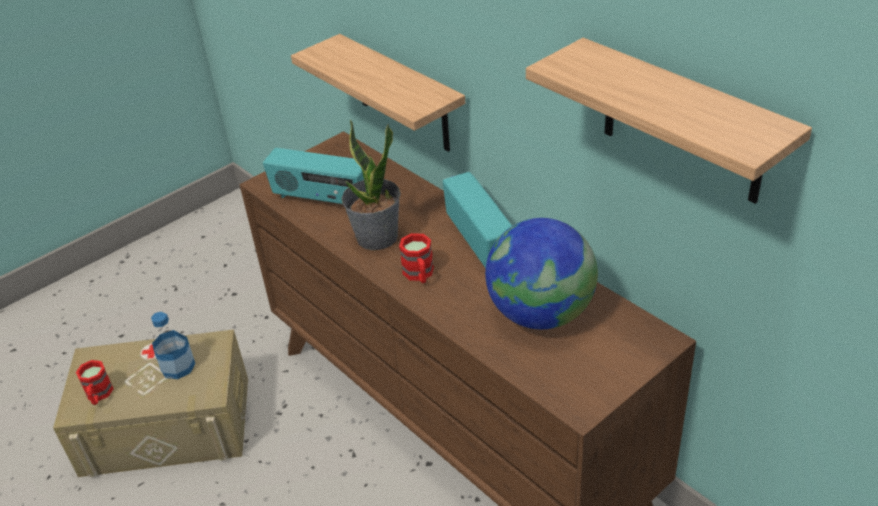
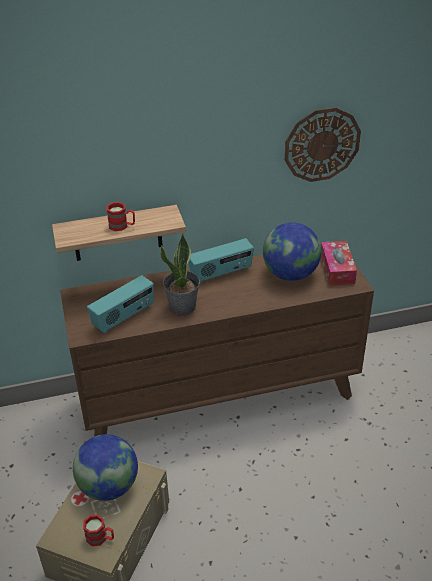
camera: 65 degrees left, 0 degrees up
bottle [151,312,195,379] -> globe [73,434,138,501]
red mug [399,233,434,283] -> red mug moved to [106,202,135,231]
radio [443,172,512,268] -> radio turned 150 degrees clockwise [188,238,254,284]
shelf [526,38,812,204] -> wall clock [285,107,361,182]
none -> tissue box [321,241,357,286]

